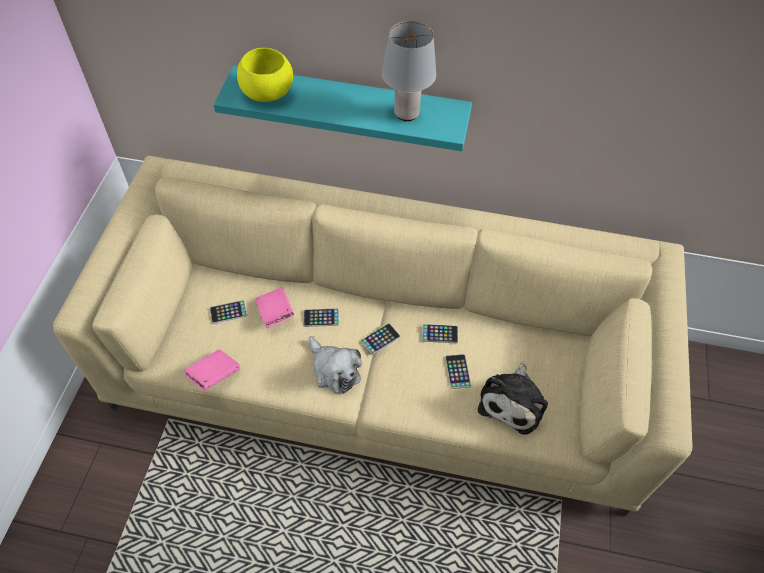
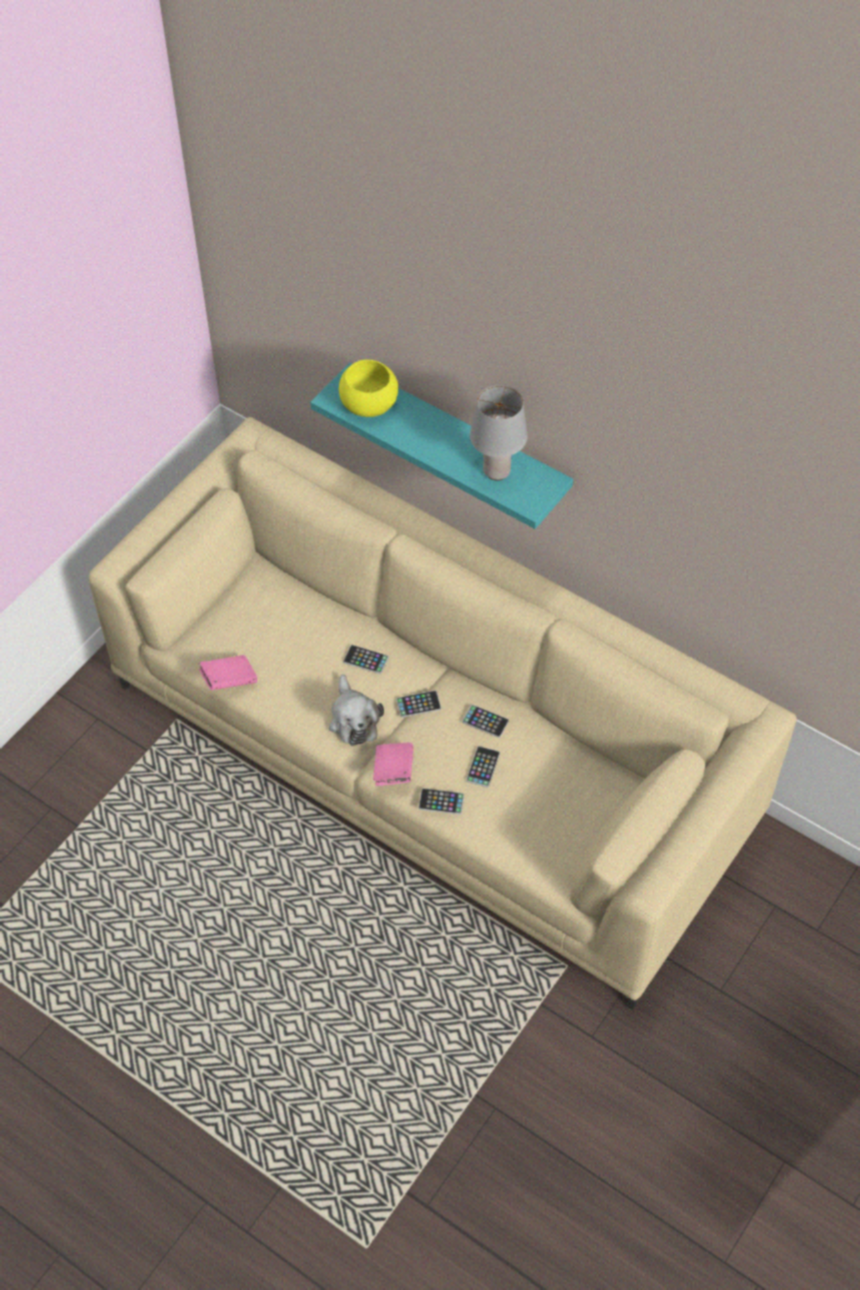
camera: 25 degrees right, 0 degrees up
phone [210,300,247,324] -> phone moved to [419,788,464,815]
pink book [255,288,294,328] -> pink book moved to [373,742,414,786]
plush toy [478,363,548,434] -> none

